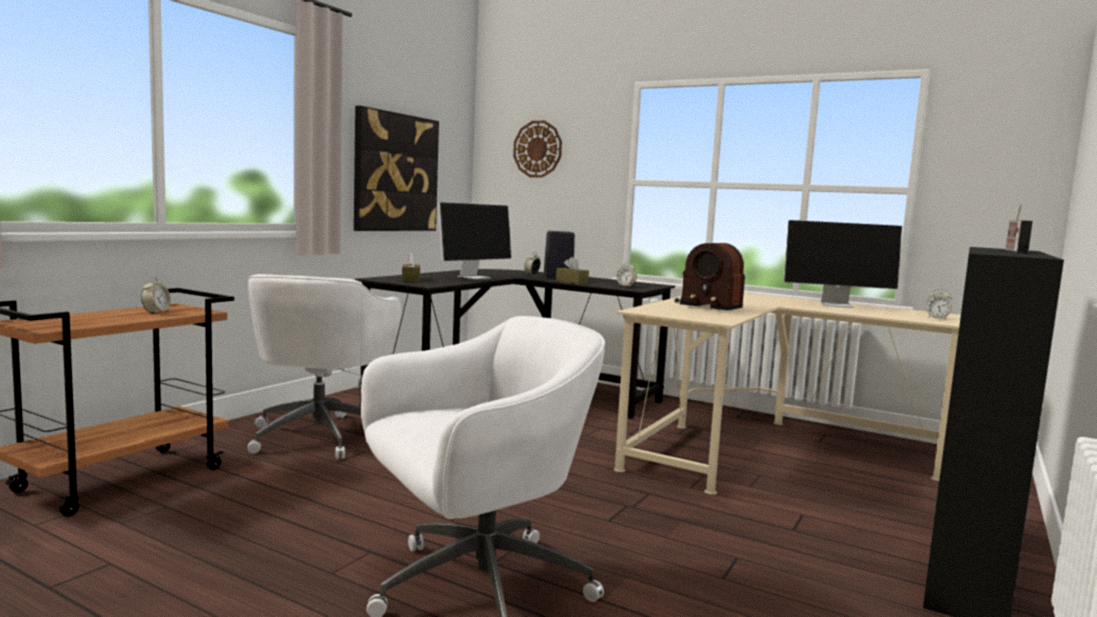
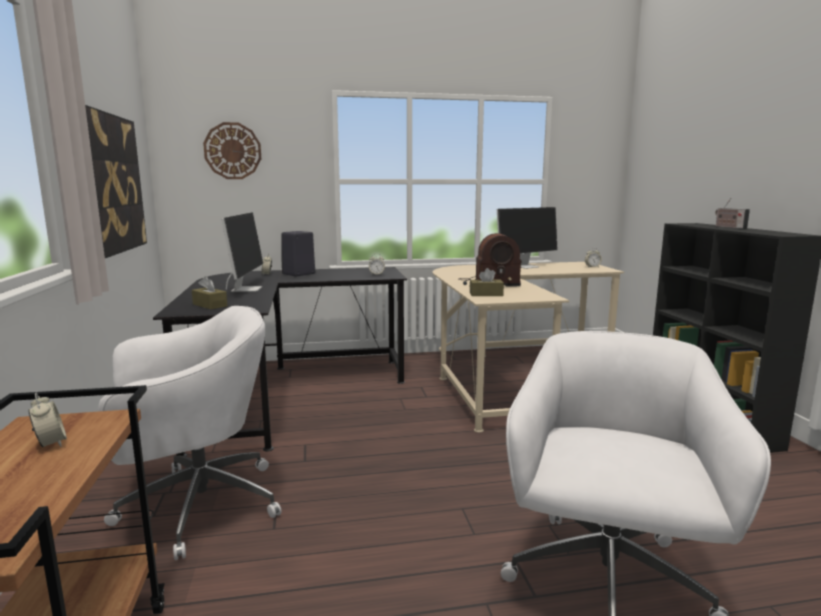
camera: 40 degrees left, 5 degrees up
white office chair [247,274,402,459] -> white office chair turned 75 degrees counterclockwise [98,306,281,560]
brown tissue box [556,257,589,284] -> brown tissue box moved to [470,268,504,296]

